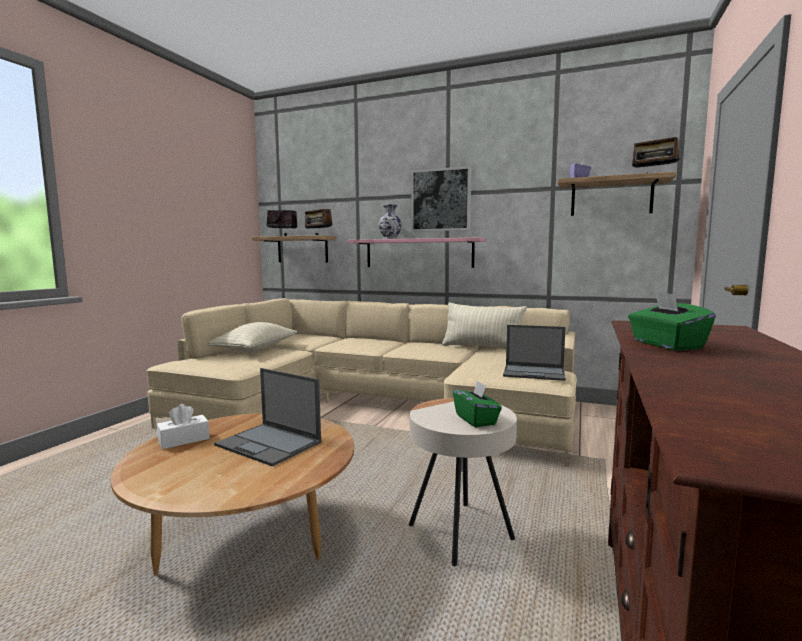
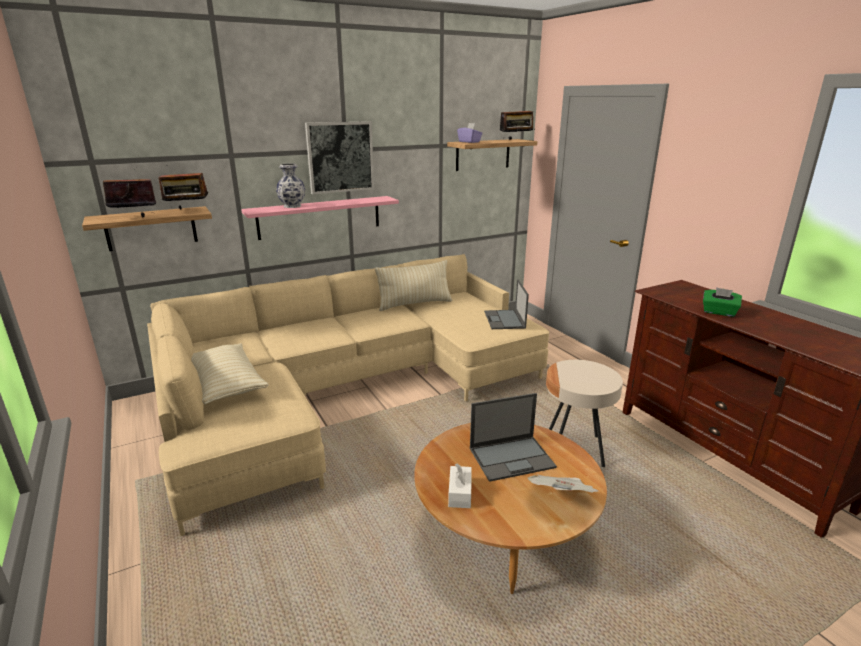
camera: 50 degrees left, 15 degrees up
green tissue box [453,380,502,427] -> none
laptop [503,325,566,381] -> laptop turned 120 degrees clockwise [484,279,529,329]
none -> newspaper [528,474,599,492]

